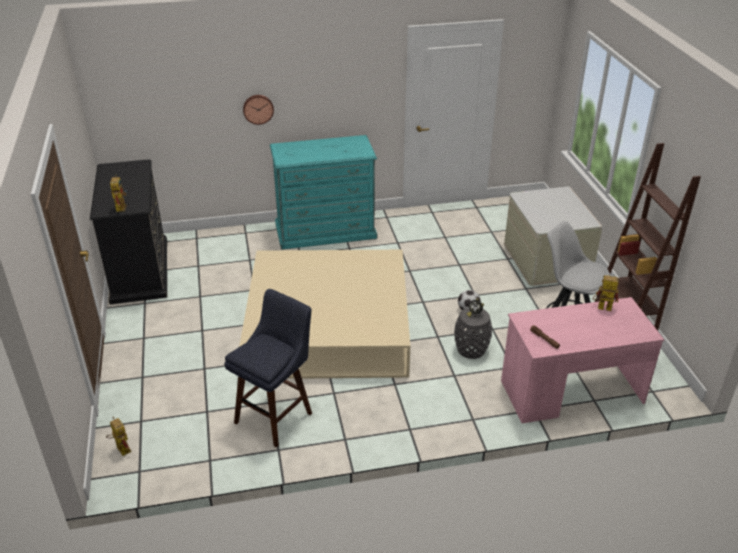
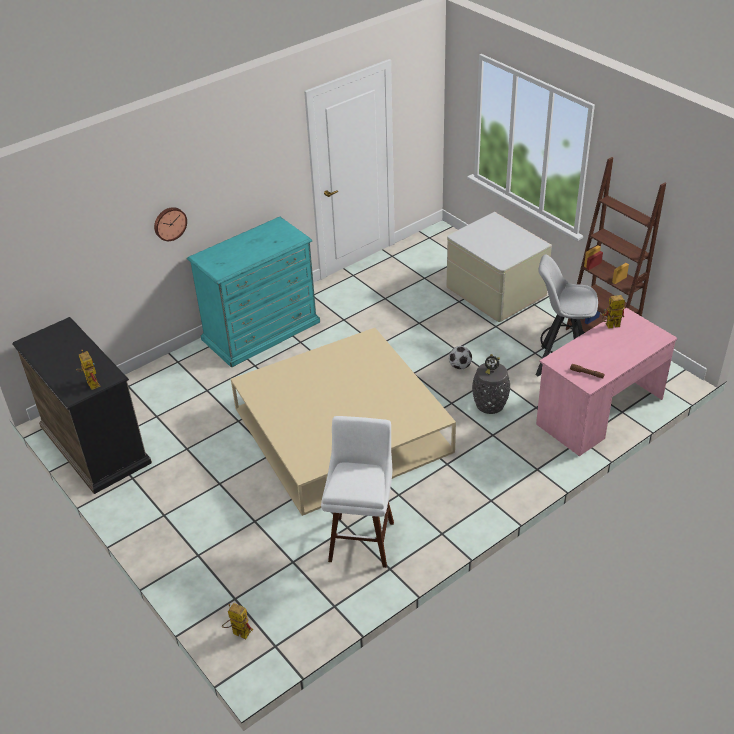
camera: 25 degrees left, 5 degrees up
blue stool [224,289,312,448] -> white stool [321,416,394,568]

